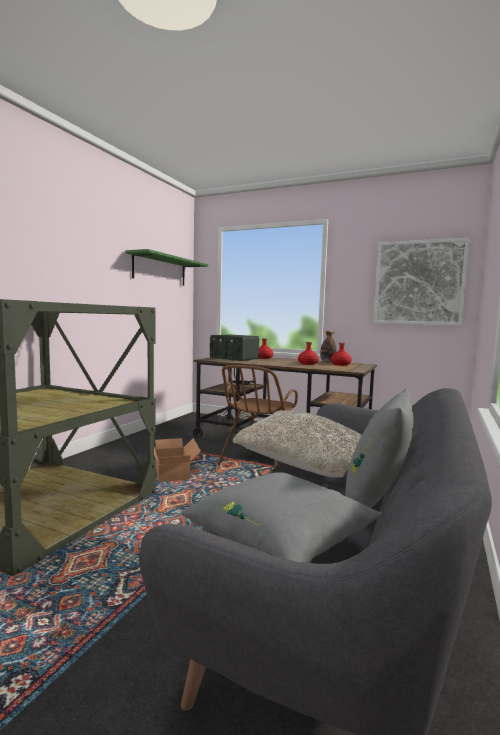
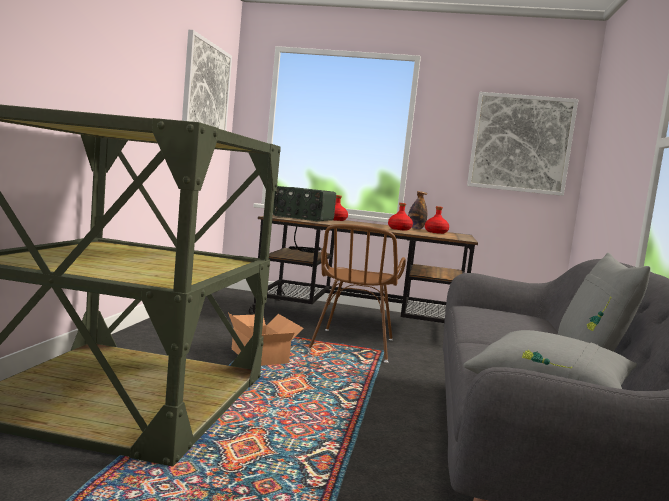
camera: 15 degrees left, 0 degrees up
green shelf [125,249,208,286] -> picture [182,30,232,131]
beige pillow [233,410,362,478] -> none

